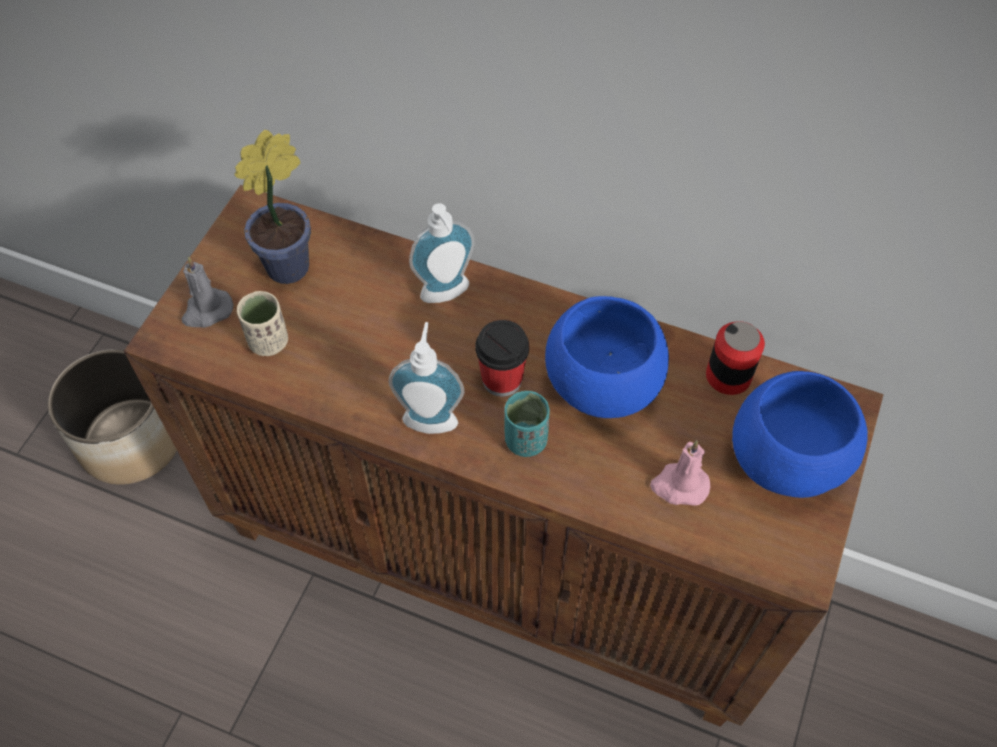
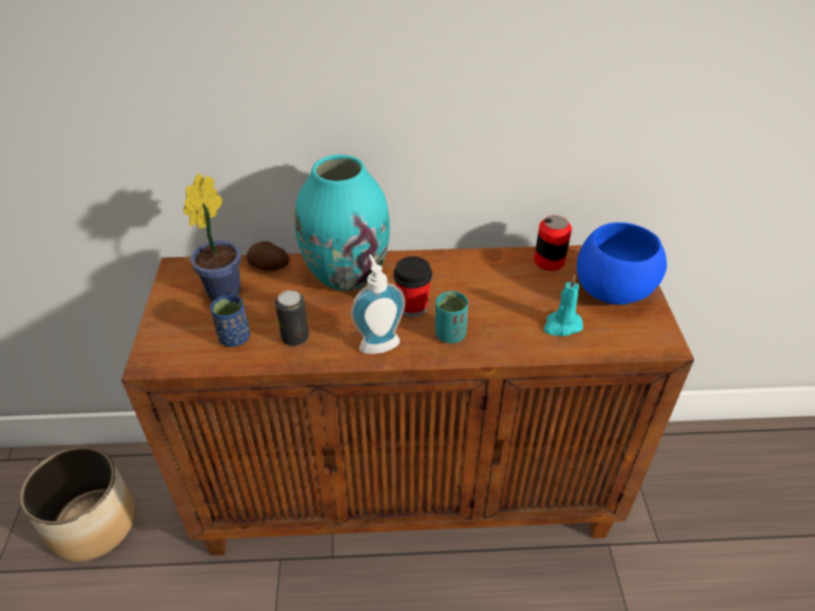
camera: 25 degrees left, 15 degrees down
grey candle [182,257,234,328] -> none
beige cup [237,291,288,356] -> blue cup [210,294,250,347]
soap dispenser [409,203,475,303] -> turquoise vase [295,155,390,291]
blue bowl [545,296,669,418] -> none
pink candle [650,440,710,506] -> turquoise candle [544,274,583,336]
none -> potato [246,241,290,270]
none -> can [275,290,309,346]

